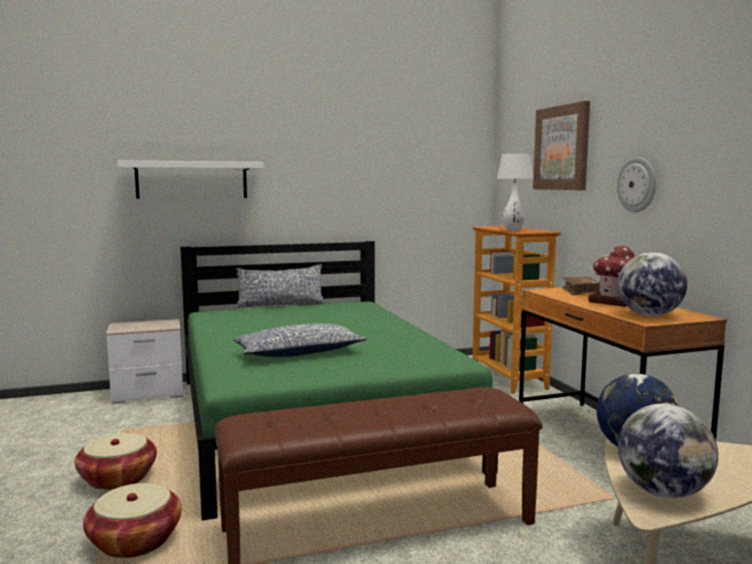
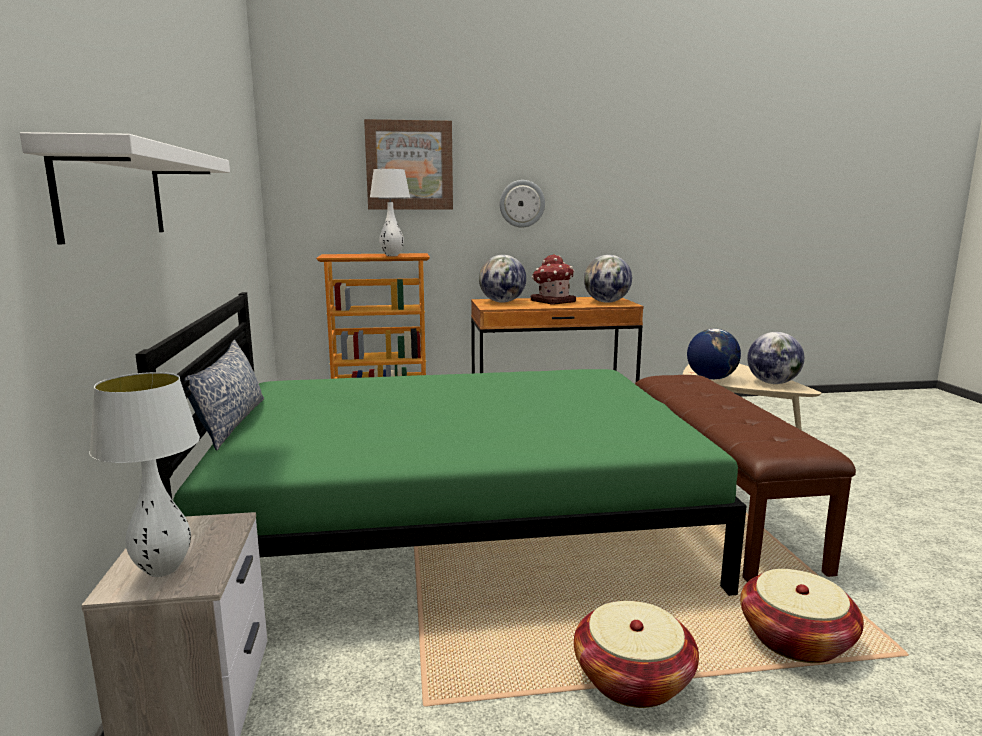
camera: 80 degrees left, 5 degrees up
pillow [233,323,367,357] -> none
brown book [563,277,600,295] -> globe [479,255,526,303]
none -> white table lamp [89,372,200,577]

